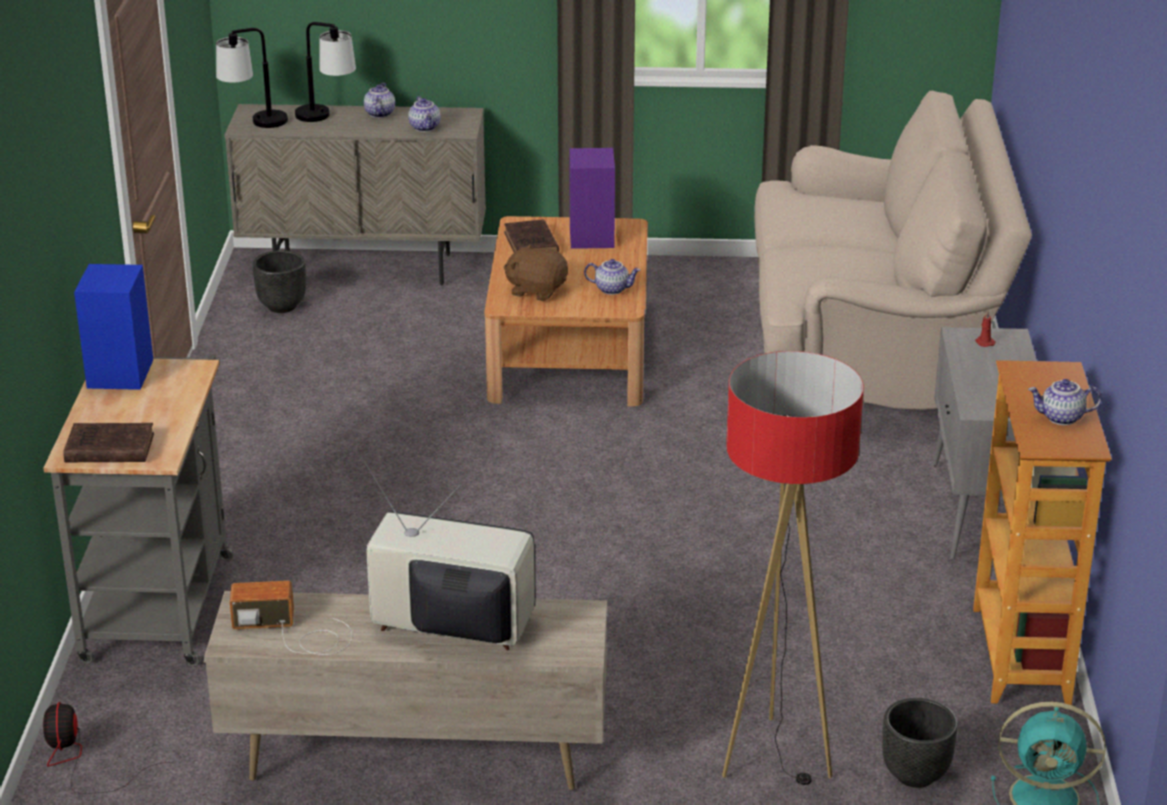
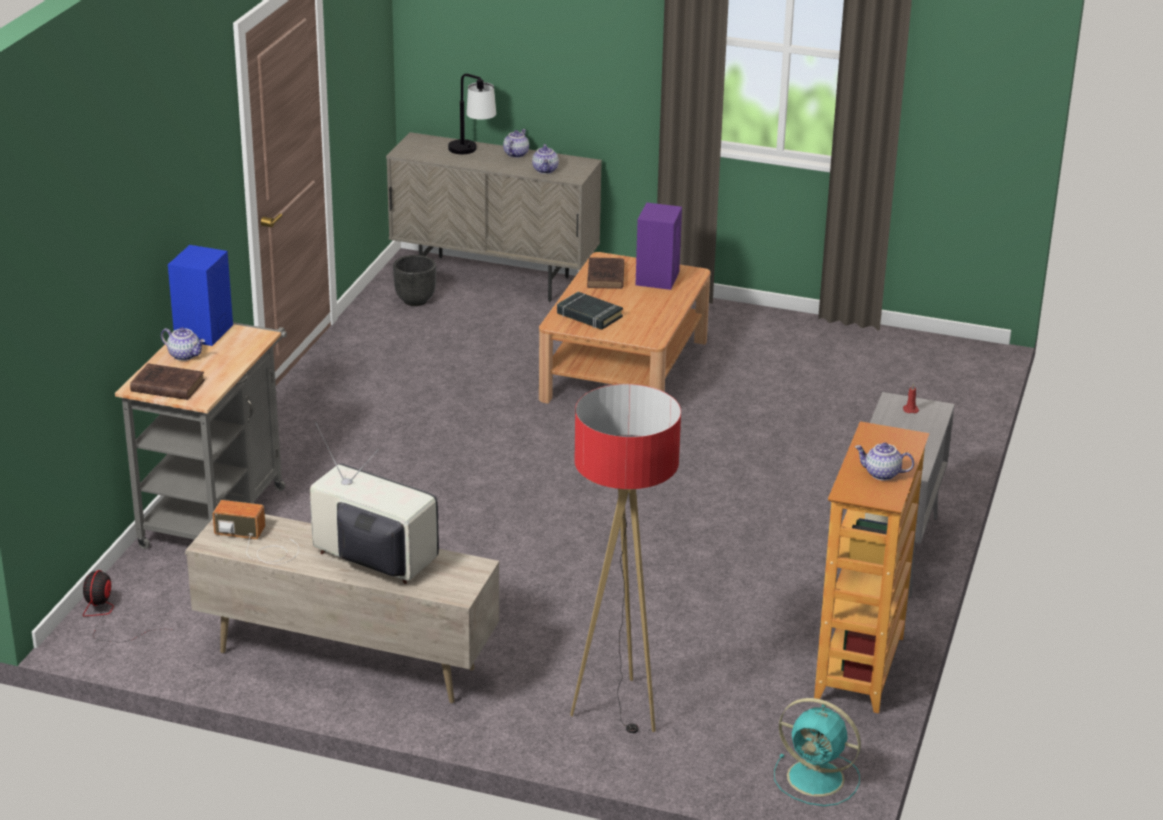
camera: 15 degrees right, 0 degrees up
table lamp [216,28,288,128] -> none
brown plush toy [504,244,568,301] -> black book [557,292,623,330]
teapot [584,259,641,295] -> teapot moved to [161,327,205,361]
beige sofa [754,91,1032,417] -> none
black planter [882,698,958,788] -> none

